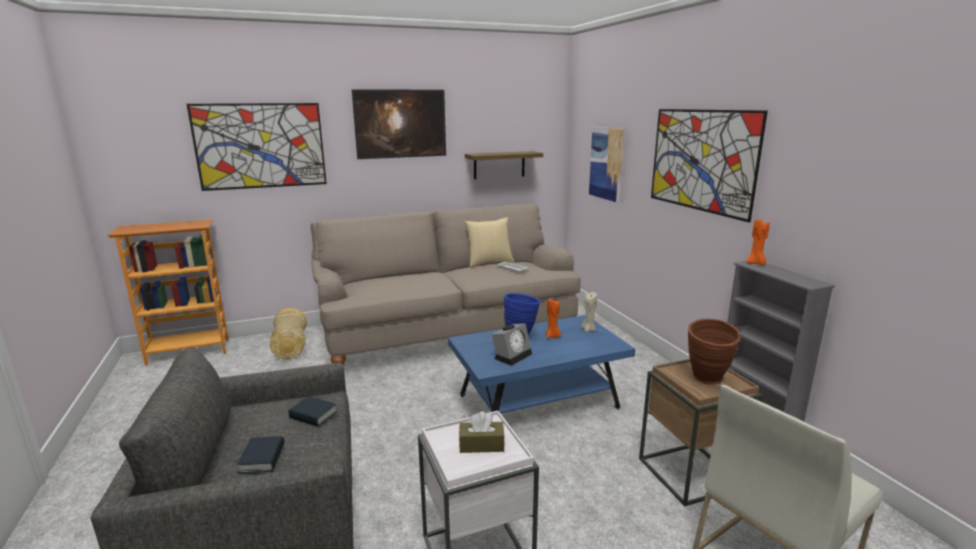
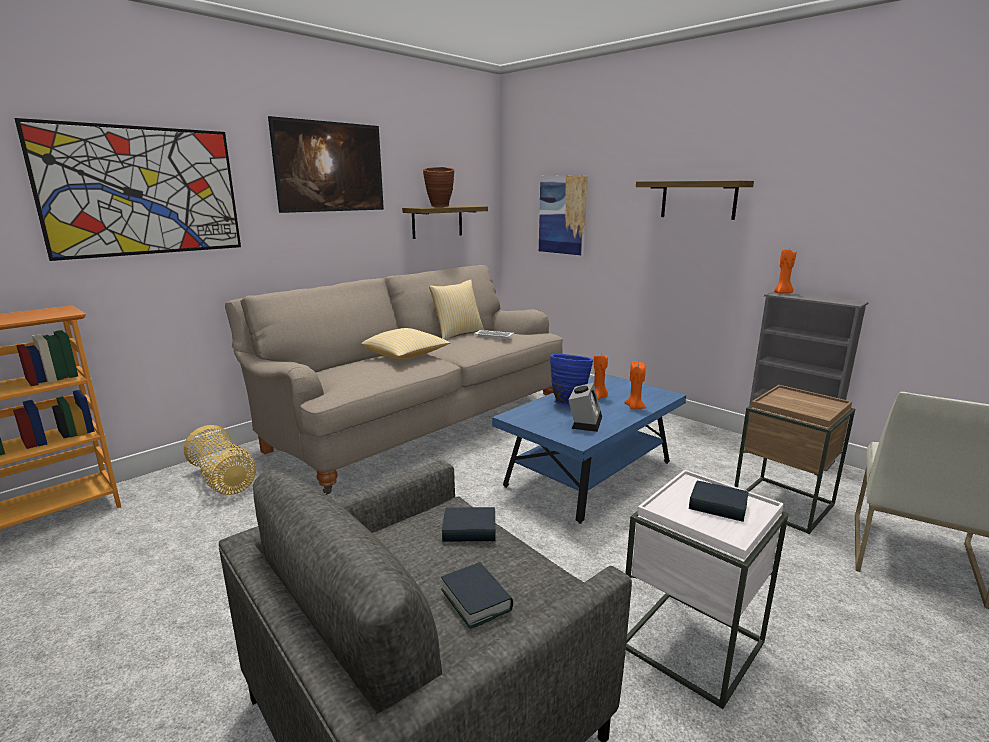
camera: 25 degrees left, 0 degrees up
brown tissue box [459,412,505,453] -> book [689,481,748,522]
beige candle [581,292,597,332] -> none
picture [651,109,768,222] -> shelf [636,181,754,220]
brown vase [688,319,741,385] -> brown vase moved to [423,167,454,207]
none -> pillow [361,328,450,359]
none -> orange candle [624,361,646,410]

